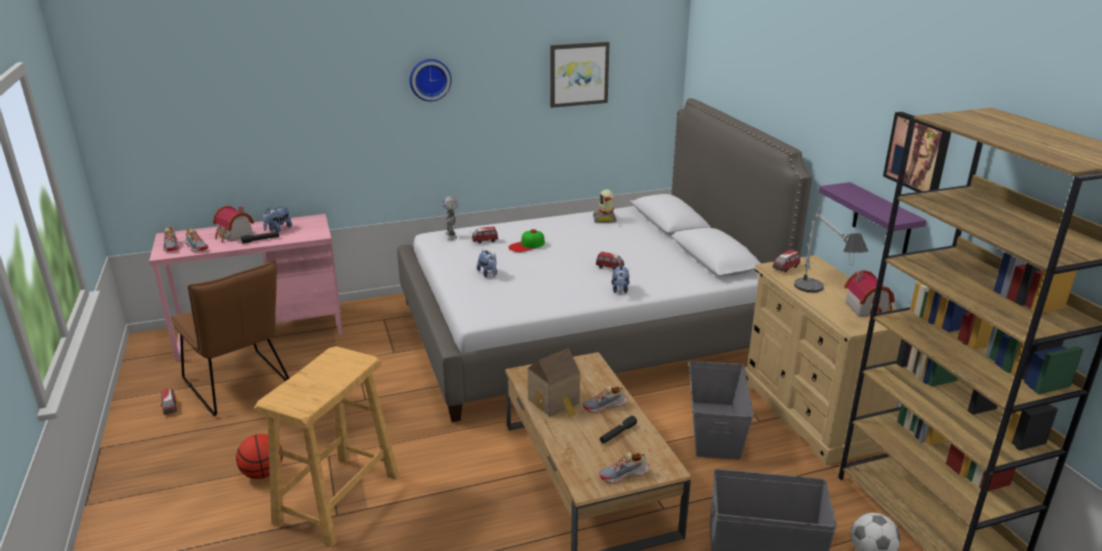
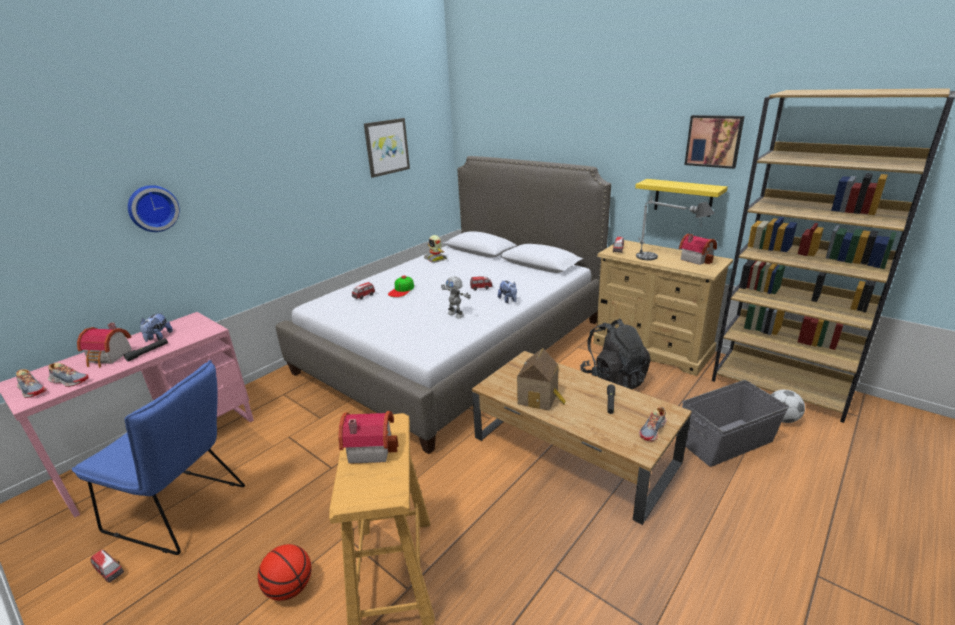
camera: 30 degrees left, 0 degrees up
brown chair [171,260,289,416] -> blue chair [72,360,245,555]
wall clock [410,59,452,101] -> wall clock moved to [128,185,180,232]
toy robot [442,196,459,240] -> toy robot moved to [441,276,471,318]
plush toy [477,250,497,277] -> none
shoe [583,386,628,413] -> none
grey storage box [689,361,754,459] -> black backpack [580,319,651,389]
purple shelf [818,182,926,254] -> yellow shelf [635,179,728,217]
none -> toy house [338,411,398,464]

